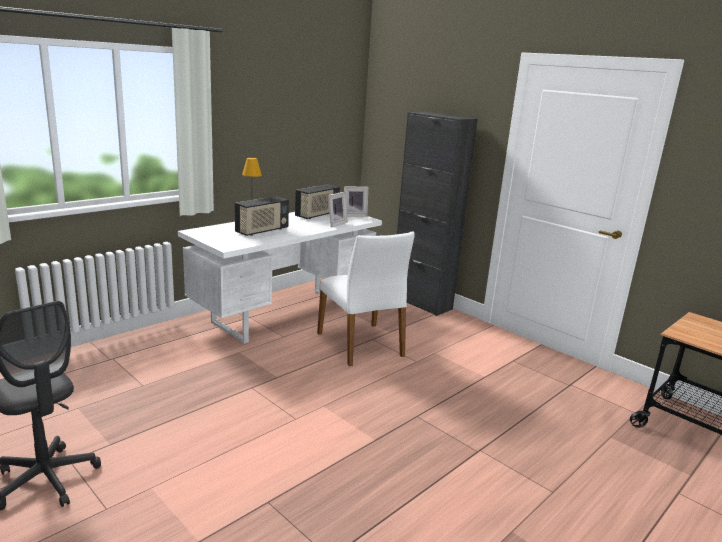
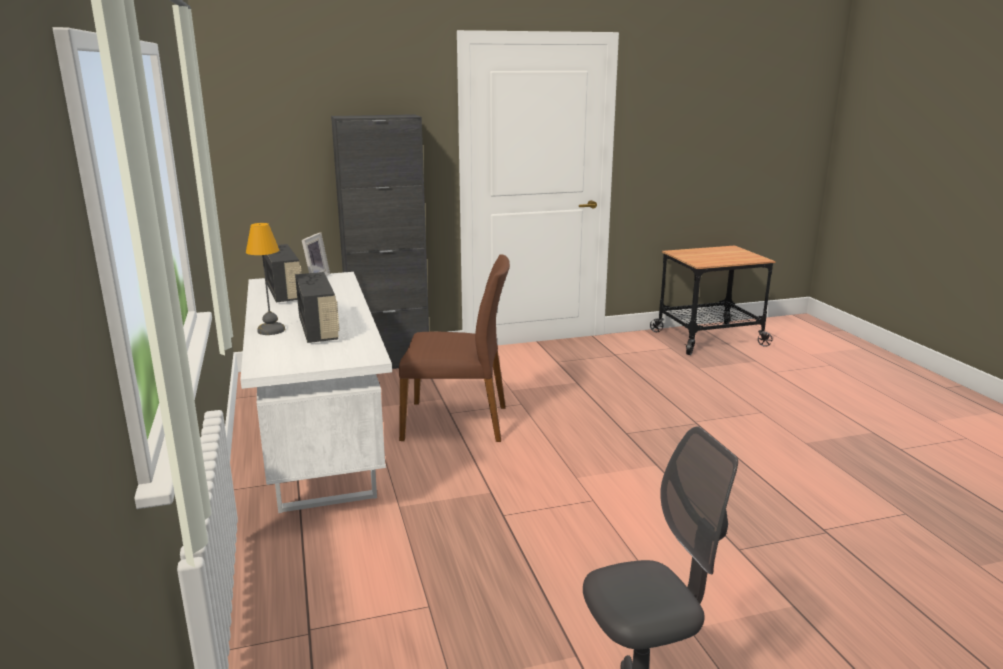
camera: 60 degrees left, 0 degrees up
white chair [317,231,415,366] -> brown chair [399,254,510,442]
picture frame [328,192,348,227] -> none

